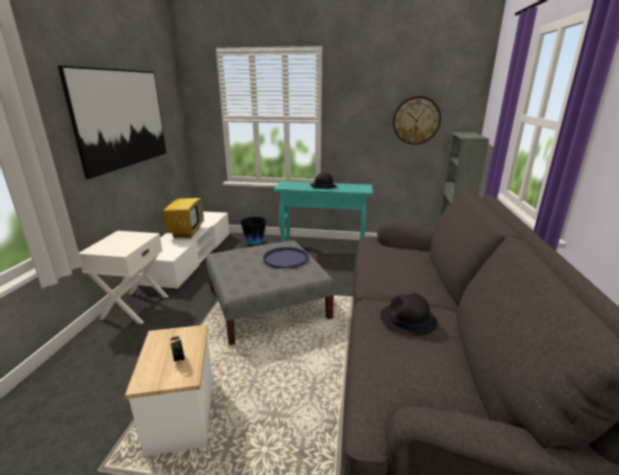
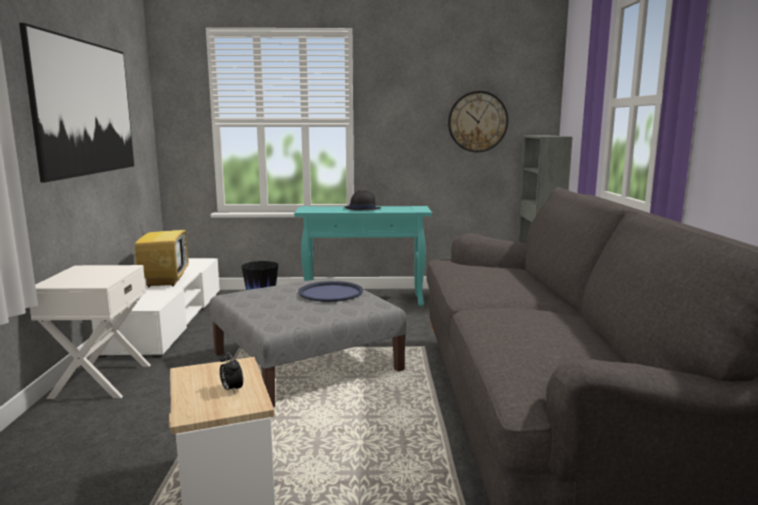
camera: 10 degrees left, 10 degrees down
black hat [380,293,437,336] -> none

